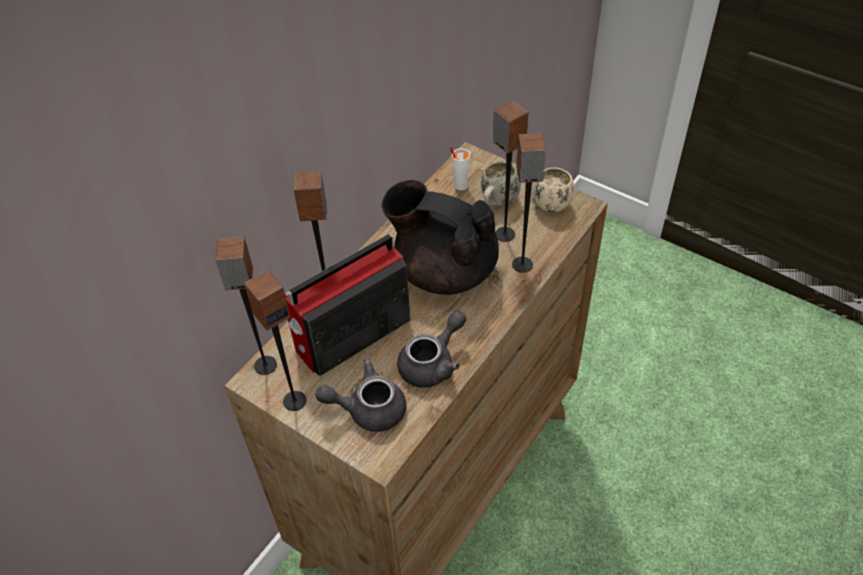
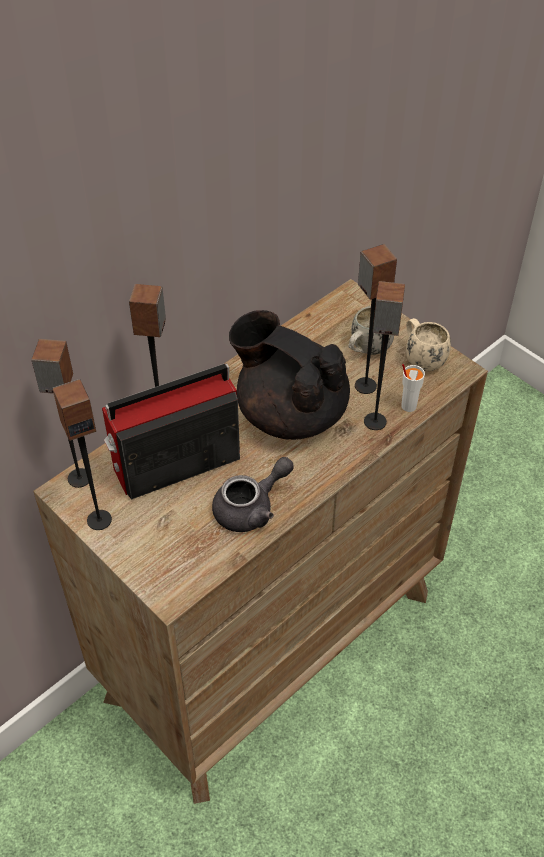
camera: 10 degrees right, 0 degrees up
grey teapot [315,359,406,432] -> none
white cup [450,147,470,190] -> white cup moved to [401,364,425,412]

